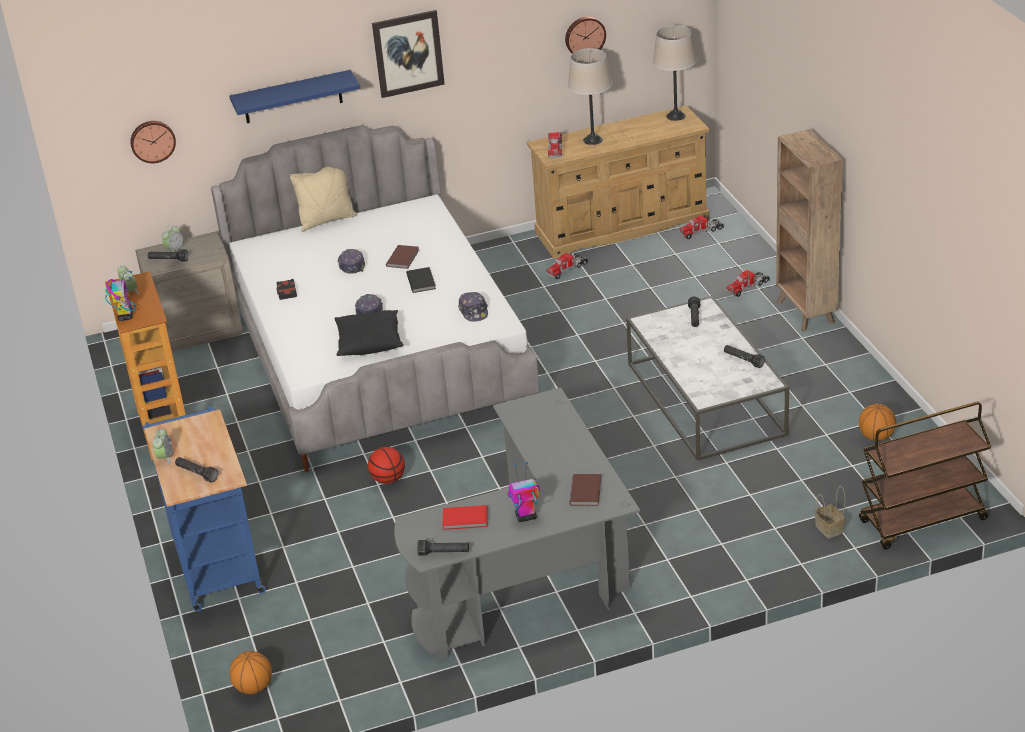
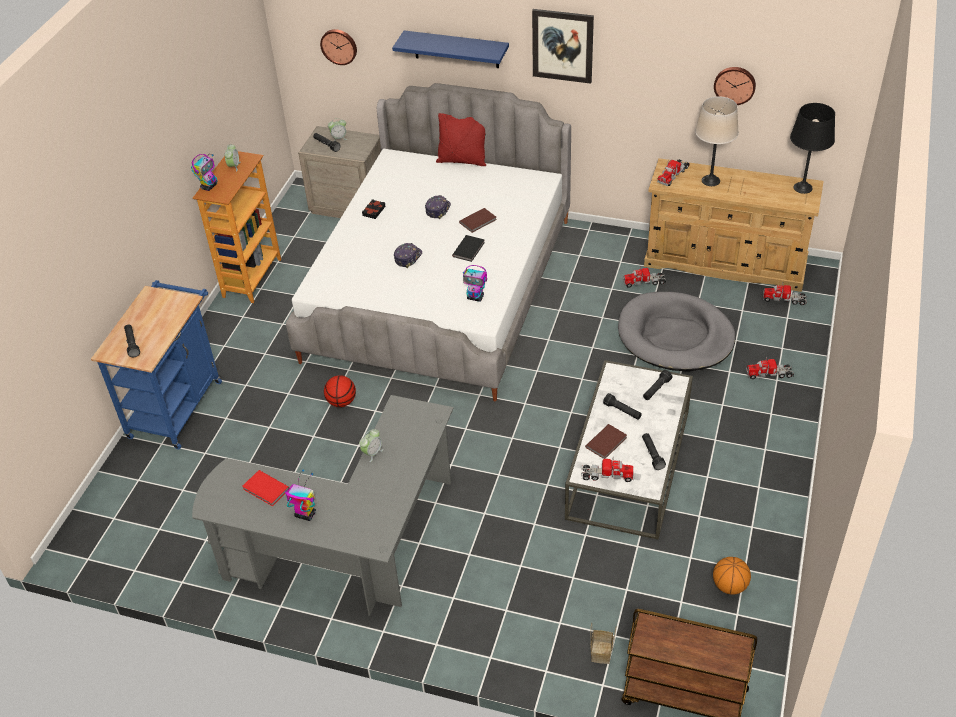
camera: 35 degrees right, 10 degrees up
alarm clock [152,428,174,465] -> alarm clock moved to [359,429,384,462]
basketball [229,651,272,694] -> none
beige pillow [290,167,357,232] -> red pillow [436,113,486,166]
black pillow [335,310,403,356] -> none
black flashlight [417,540,469,555] -> black flashlight moved to [603,393,642,420]
cap [458,292,488,322] -> toy robot [463,265,487,302]
brown book [569,474,601,506] -> brown book moved to [585,424,627,459]
beige table lamp [653,25,697,121] -> black table lamp [790,103,835,194]
brown bookcase [776,129,843,332] -> none
none -> toy truck [581,459,634,482]
none -> grey dog bed [618,292,736,371]

